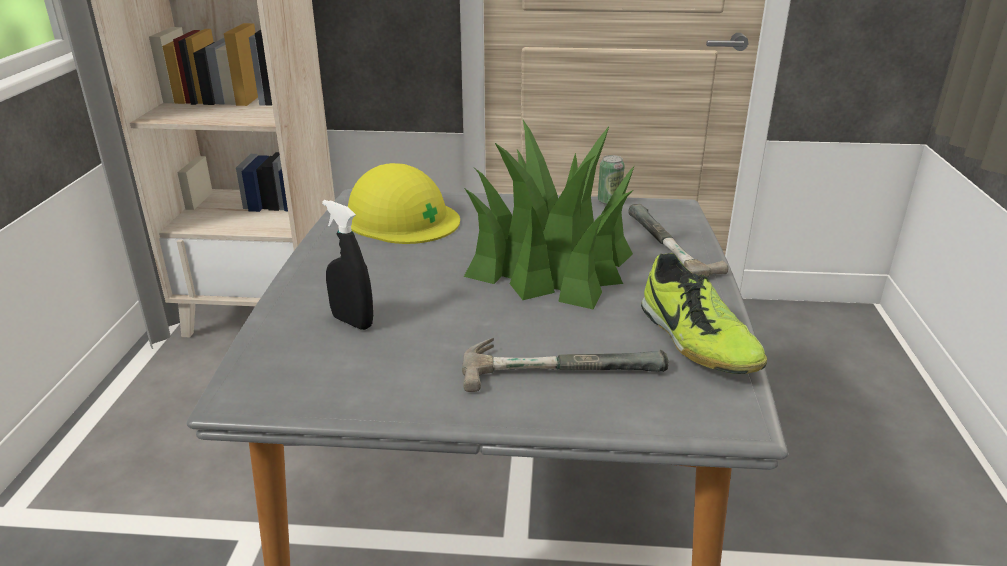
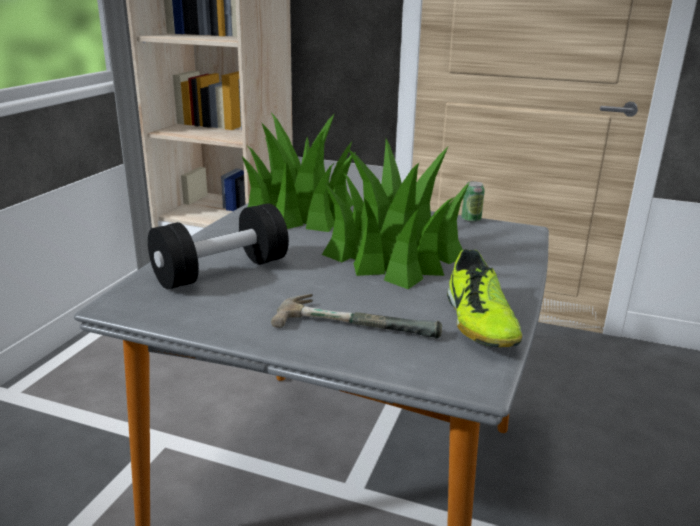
camera: 15 degrees right, 5 degrees down
black spray bottle [322,200,373,330] -> black dumbbell [148,203,289,290]
yellow hard hat [348,163,460,244] -> potted plant [242,113,356,232]
hammer [628,204,728,277] -> none

